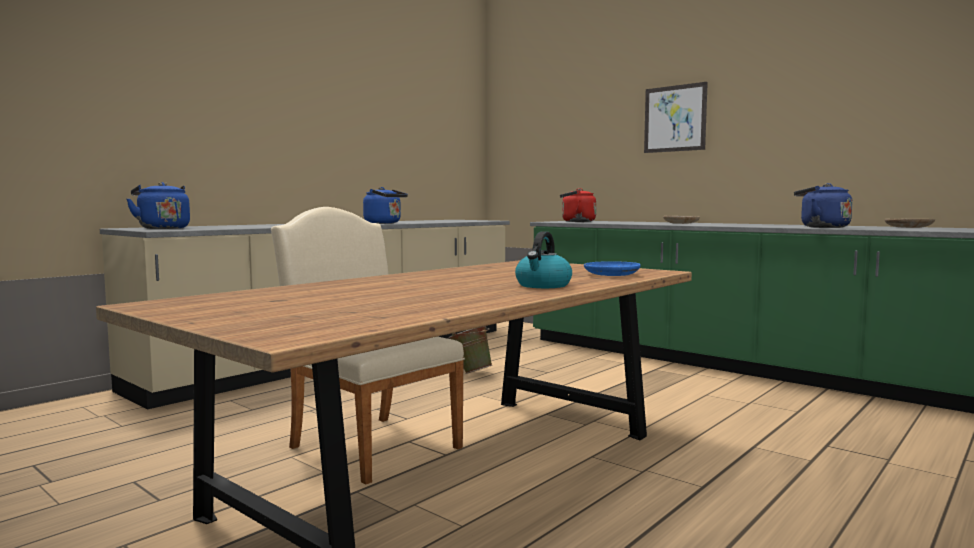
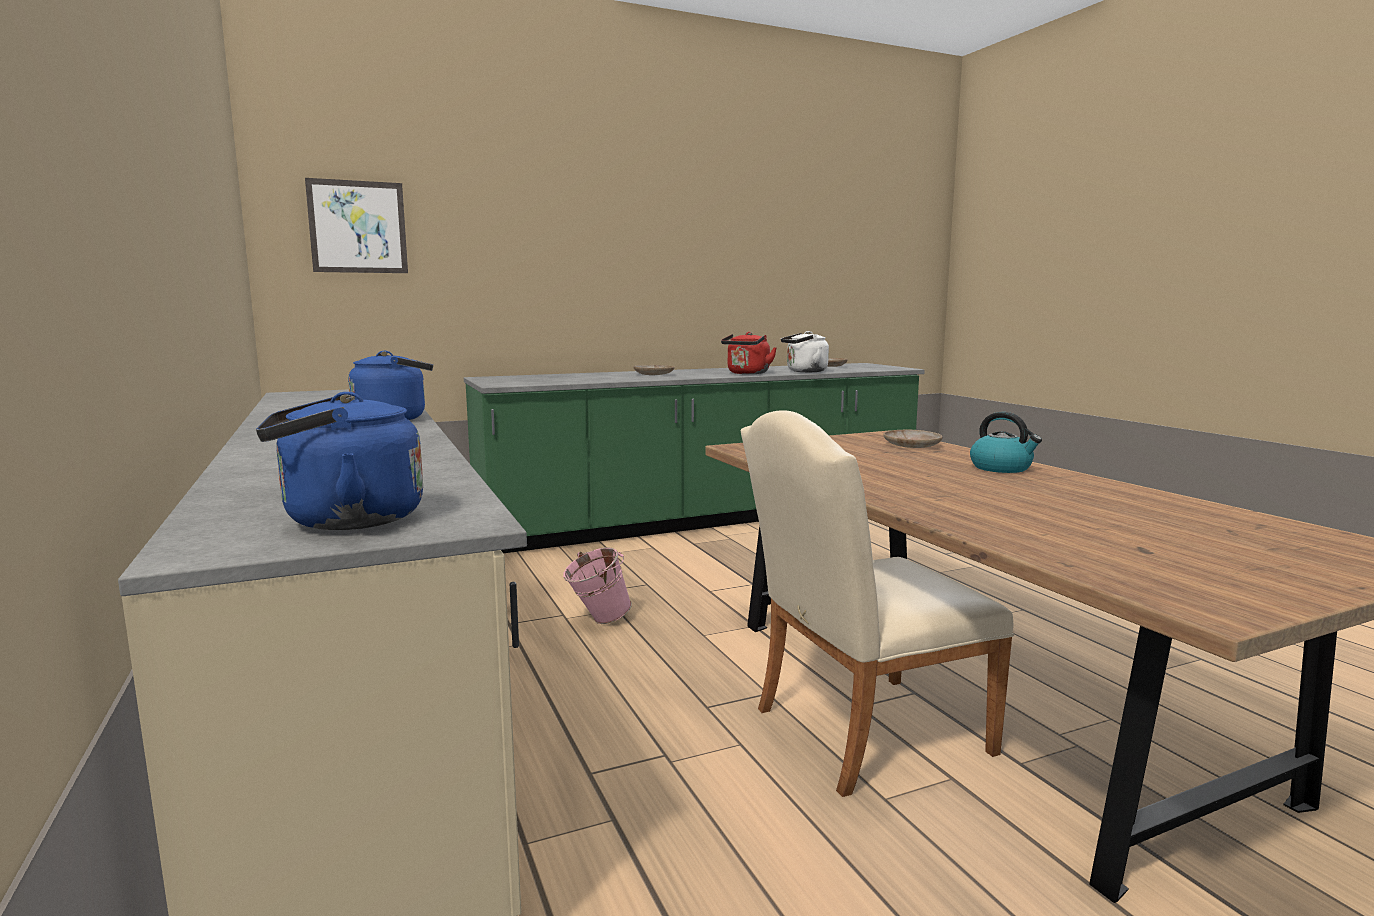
camera: 65 degrees left, 5 degrees up
green bucket [448,326,492,374] -> pink bucket [563,547,632,624]
red kettle [560,188,597,222] -> red kettle moved to [721,332,777,374]
blue plate [584,261,641,276] -> beige plate [884,430,942,448]
picture [644,82,708,153] -> picture moved to [305,178,408,273]
blue kettle [794,183,852,228] -> white kettle [781,331,829,372]

